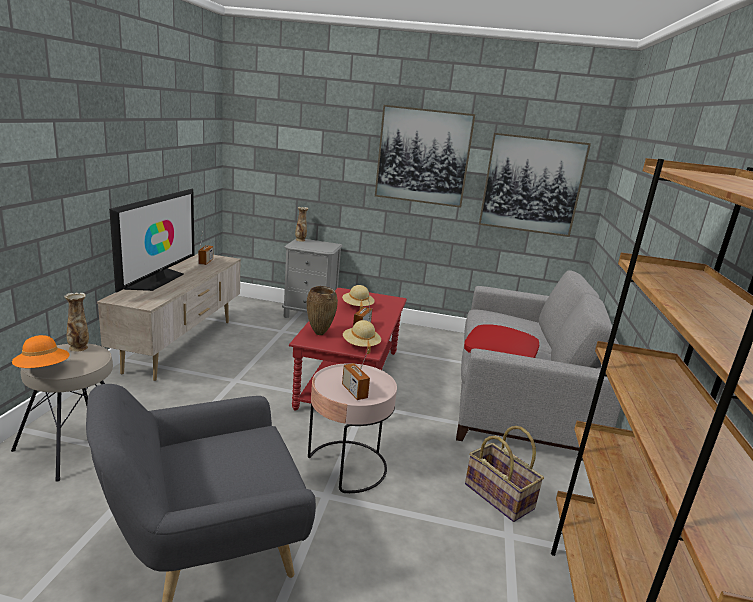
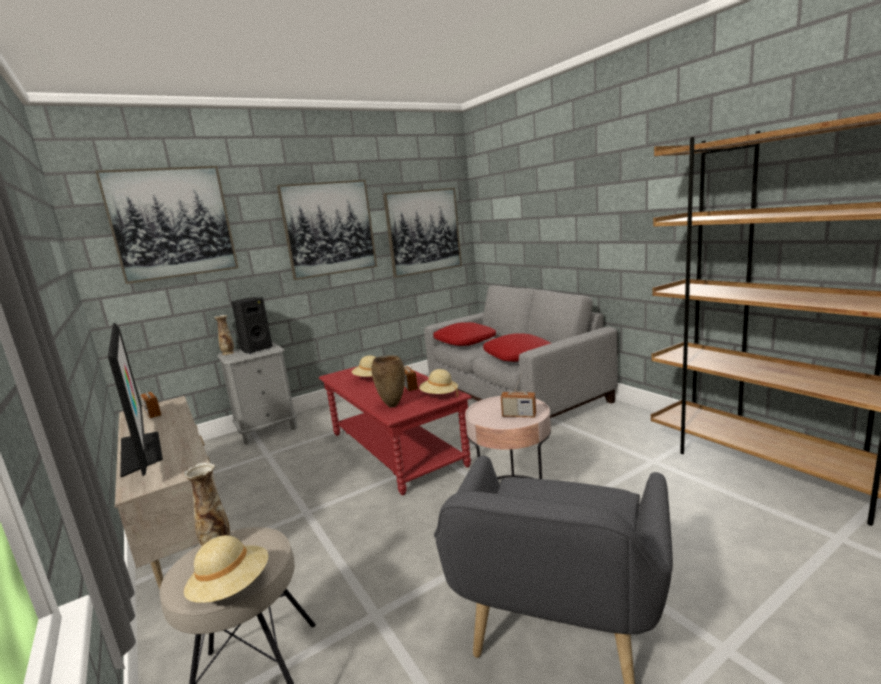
camera: 40 degrees left, 5 degrees down
orange hat [12,335,70,368] -> beige hat [184,535,268,603]
basket [465,426,544,522] -> none
none -> picture [95,166,238,284]
none -> black speaker [231,297,273,354]
none -> red pillow [433,322,496,346]

